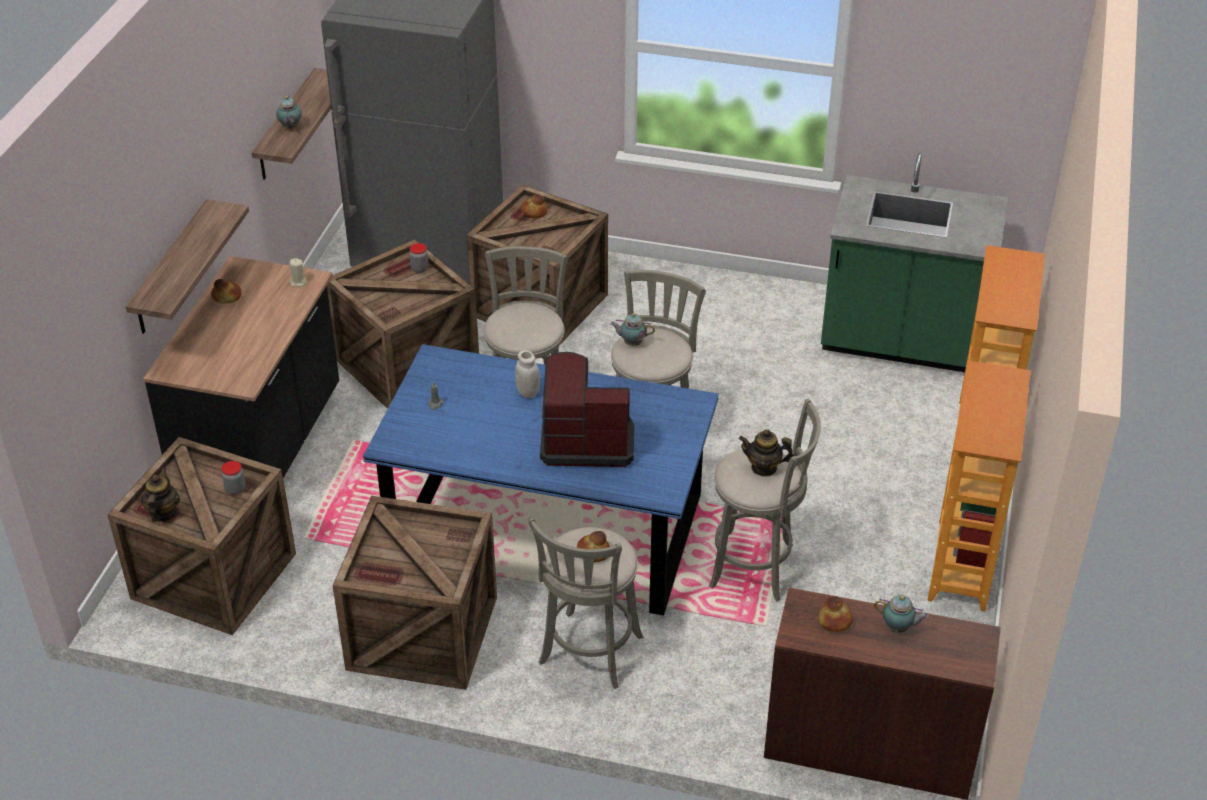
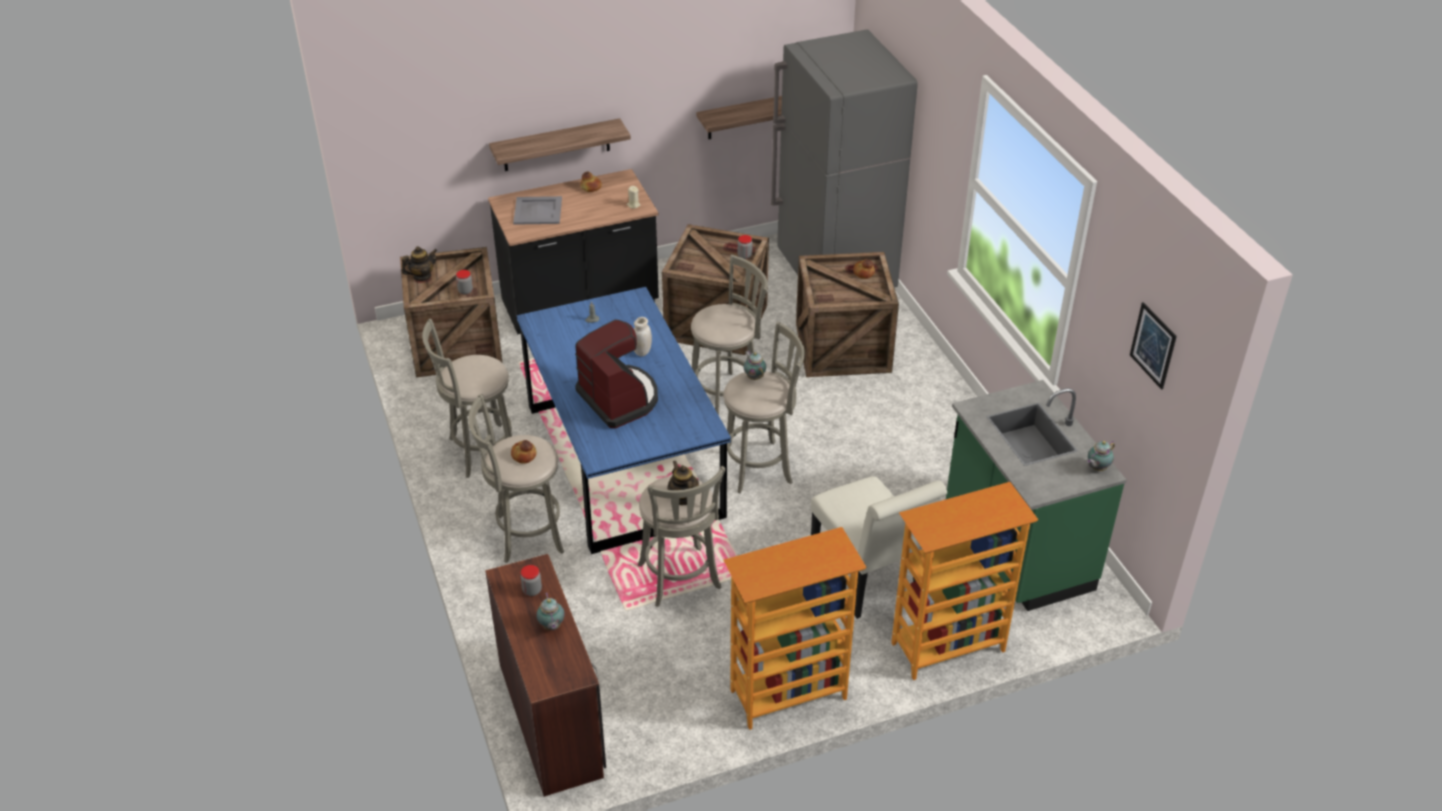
camera: 55 degrees right, 0 degrees up
teapot [276,96,302,129] -> teapot moved to [1087,441,1115,471]
crate [333,496,497,690] -> grey stool [422,318,512,478]
bread [819,596,853,632] -> jar [521,565,542,596]
none -> grey tray [513,196,562,225]
none -> white chair [811,476,947,619]
none -> picture [1130,302,1177,390]

